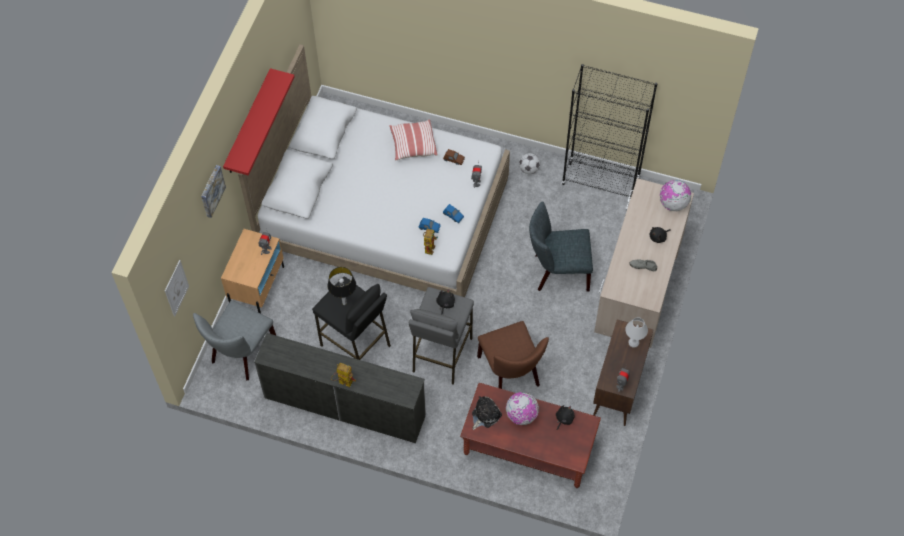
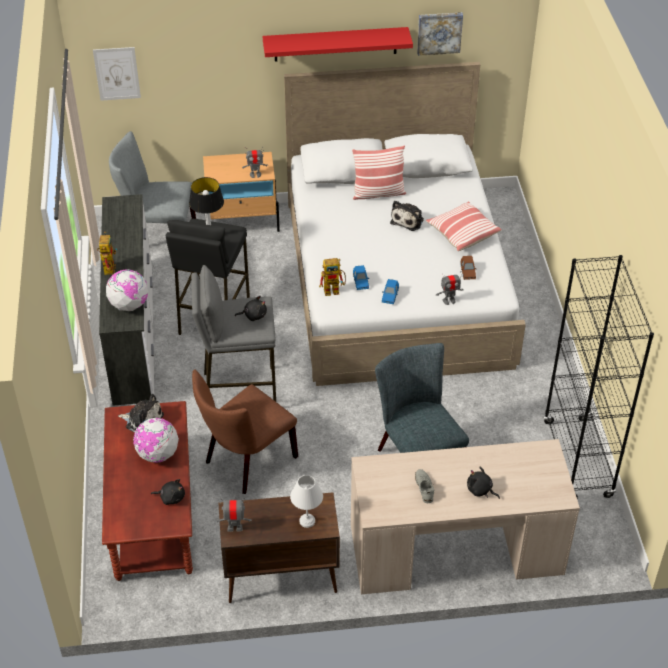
camera: 65 degrees right, 15 degrees down
picture [201,165,226,218] -> picture moved to [417,12,463,56]
football [519,153,540,174] -> none
globe [660,180,691,211] -> globe moved to [106,269,148,311]
none -> pillow [352,146,406,200]
none -> plush toy [390,201,424,231]

